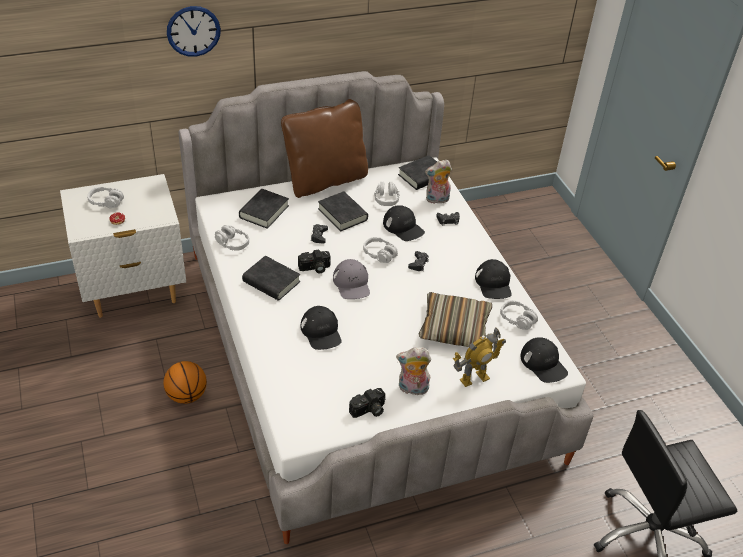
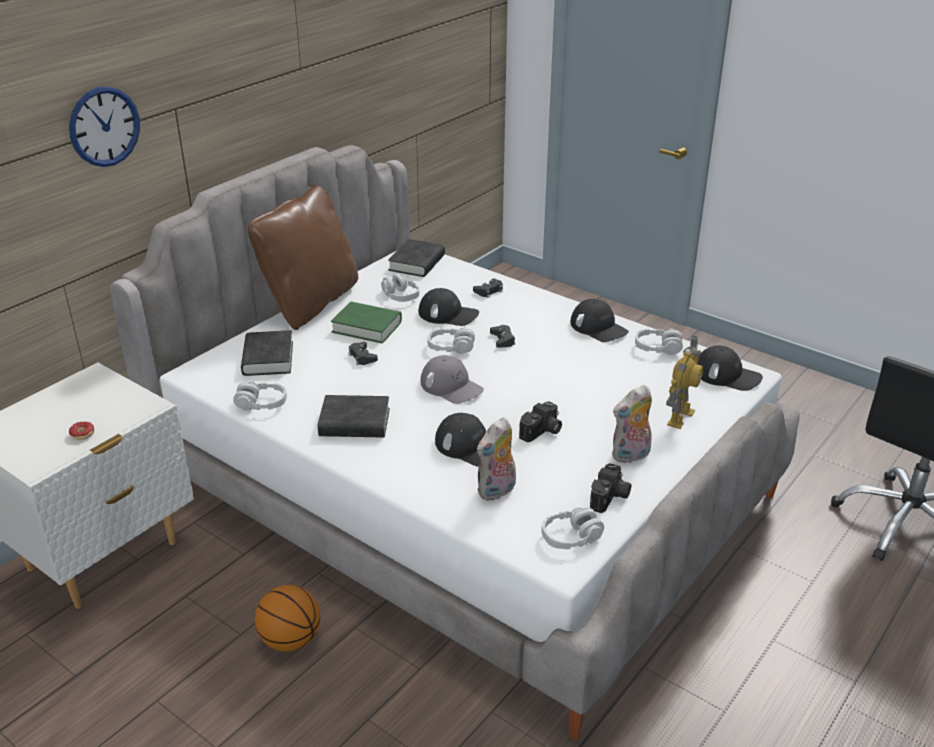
camera: 30 degrees left, 10 degrees down
grey headphones [87,187,124,208] -> grey headphones moved to [542,507,604,549]
camera [298,250,331,273] -> camera moved to [519,401,562,442]
black book [318,192,368,231] -> green book [331,302,402,344]
pillow [418,292,492,347] -> none
plush toy [425,160,452,205] -> plush toy moved to [477,417,516,501]

